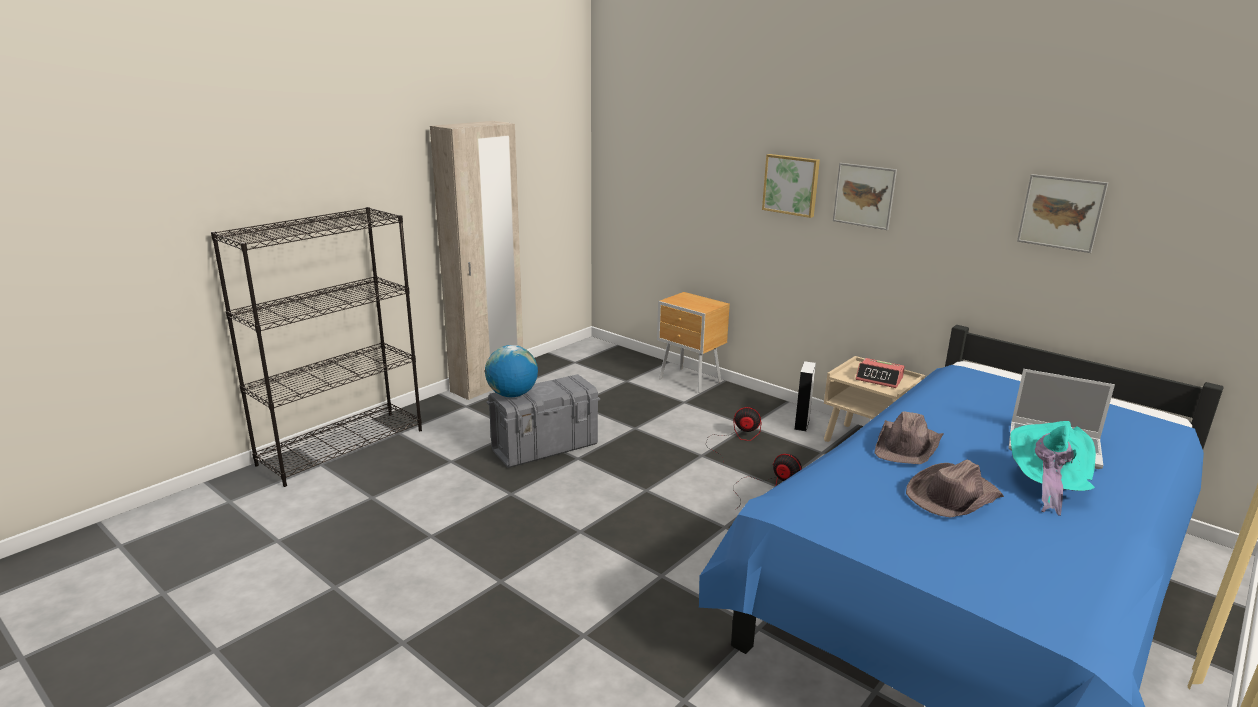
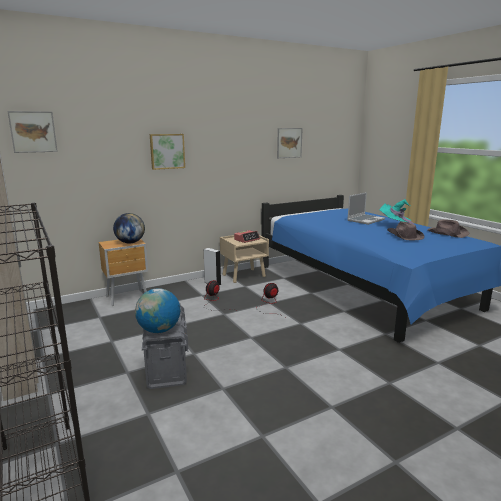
camera: 70 degrees left, 5 degrees down
picture [833,163,897,230] -> picture moved to [7,111,58,153]
brown hat [874,412,944,464] -> brown hat moved to [427,219,469,238]
none -> globe [113,213,145,243]

